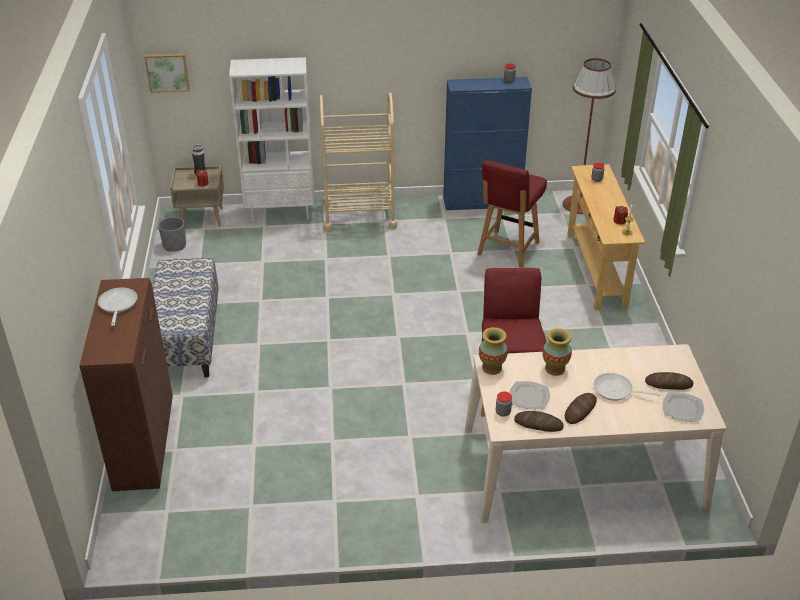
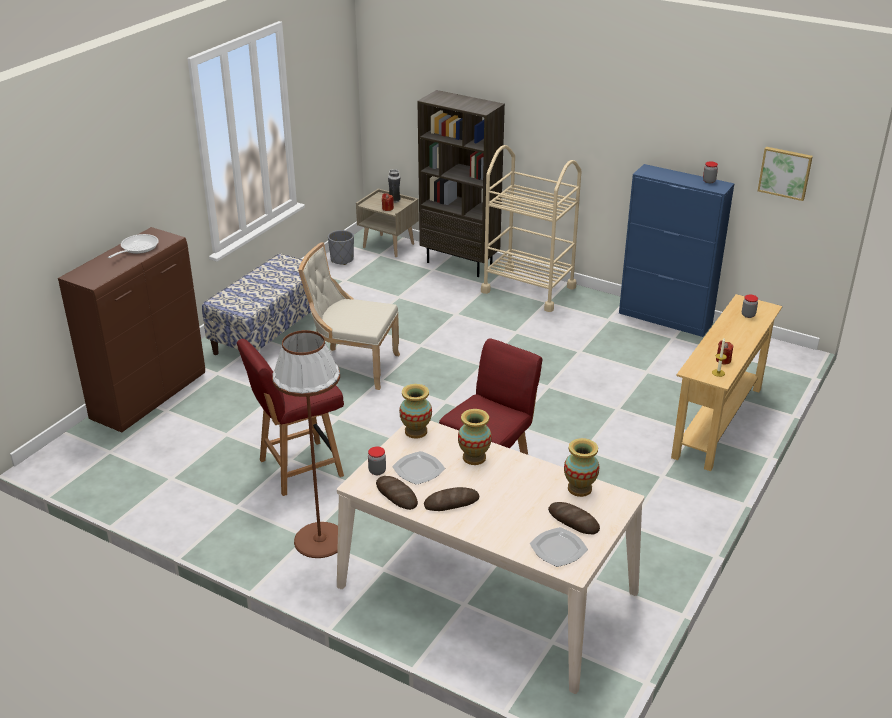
camera: 35 degrees right, 5 degrees down
picture [145,53,190,93] -> picture moved to [758,147,813,201]
white bookcase [229,57,314,222] -> brown bookcase [417,90,505,277]
red chair [477,160,547,268] -> red chair moved to [237,339,344,496]
brown floor lamp [563,58,616,214] -> brown floor lamp moved to [272,330,340,558]
frying pan [593,373,660,401] -> none
none -> beige chair [298,243,400,390]
none -> vase [564,438,599,497]

